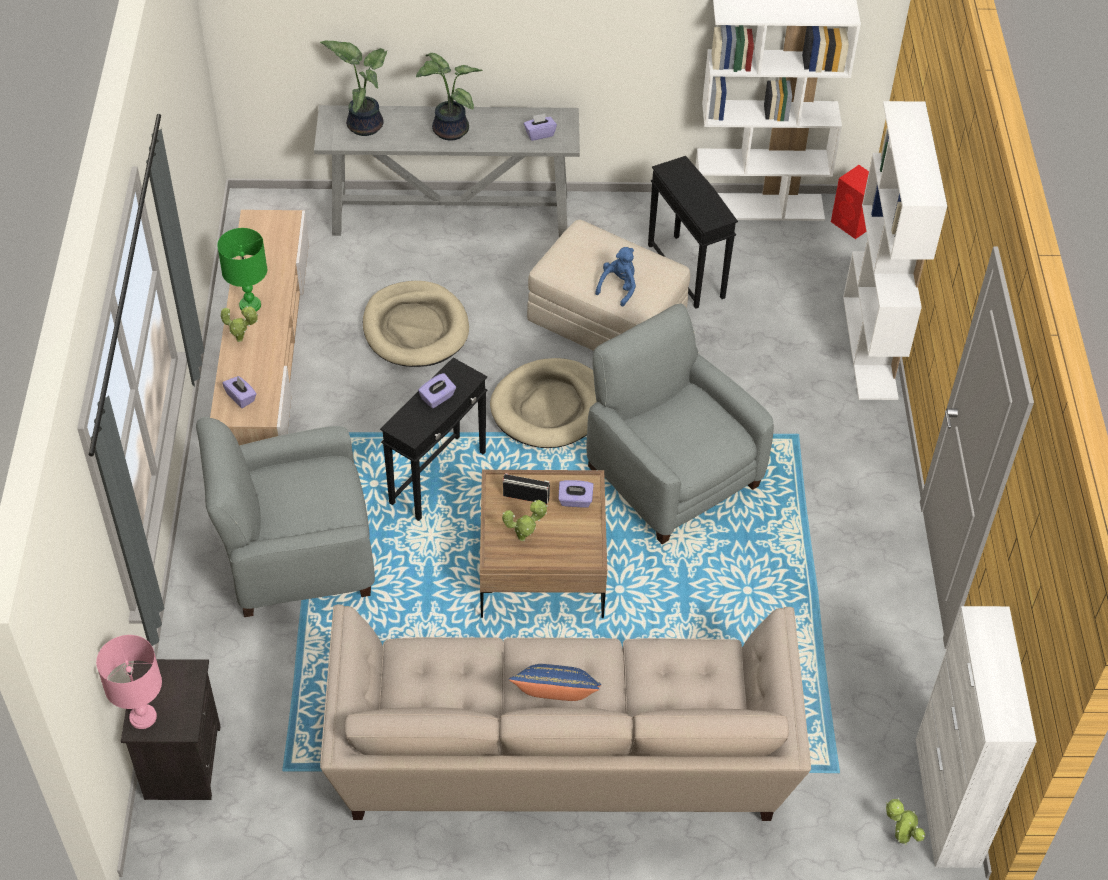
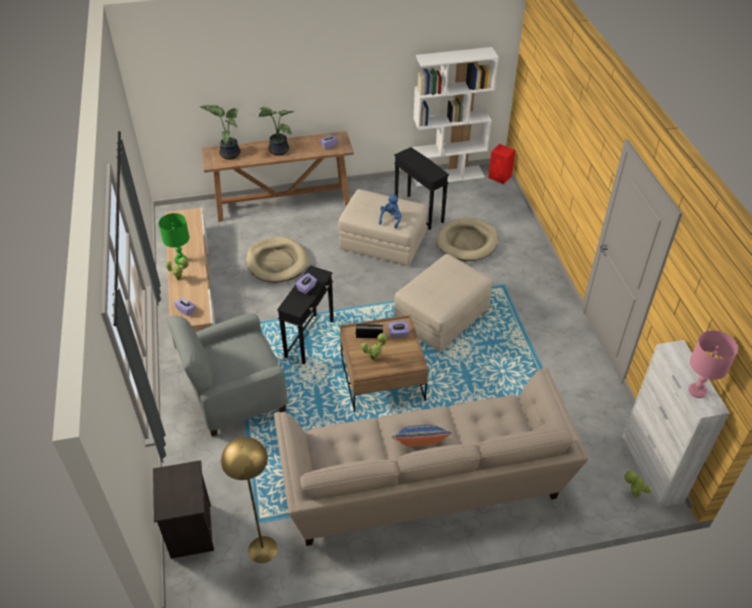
camera: 10 degrees left, 5 degrees down
pink table lamp [96,635,162,729] -> pink table lamp moved to [688,330,738,398]
grey console table [314,105,580,237] -> brown console table [202,131,354,222]
beige dog bed [490,358,596,448] -> beige dog bed moved to [436,218,499,261]
grey armchair [586,304,774,544] -> beige ottoman [394,254,492,352]
white bookcase [843,101,947,400] -> none
none -> yellow floor lamp [221,437,278,563]

